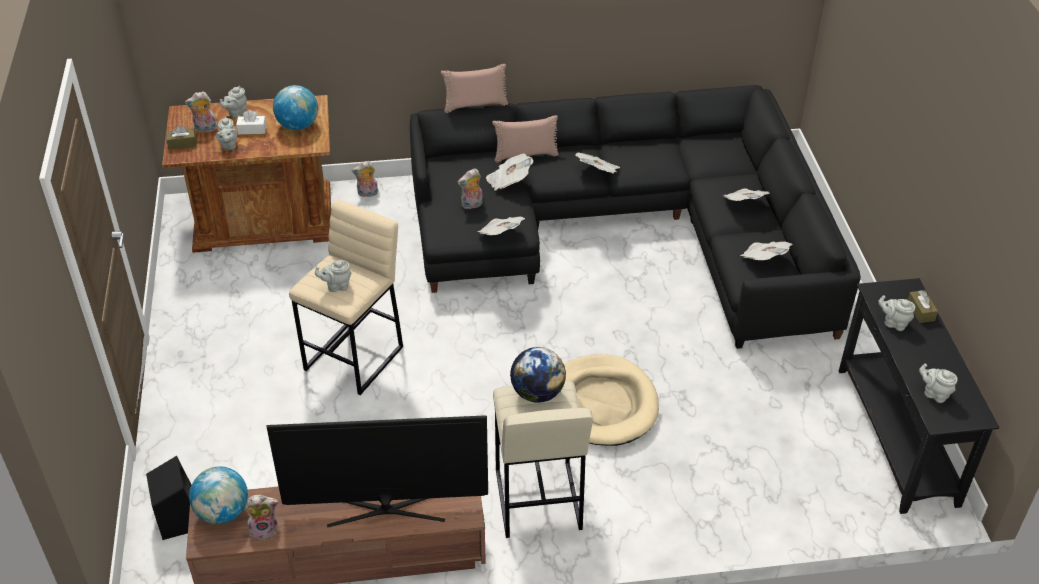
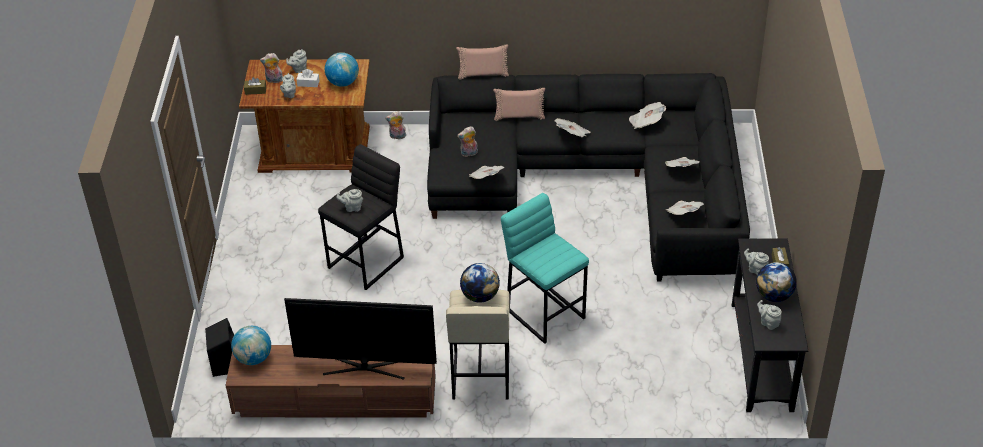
camera: 10 degrees right, 0 degrees up
plush toy [245,495,279,540] -> none
beige stool [289,200,403,395] -> black stool [318,144,404,290]
newspaper [486,153,533,191] -> newspaper moved to [629,102,666,129]
beige dog bed [564,354,659,446] -> turquoise stool [501,193,589,344]
none -> globe [756,262,797,302]

